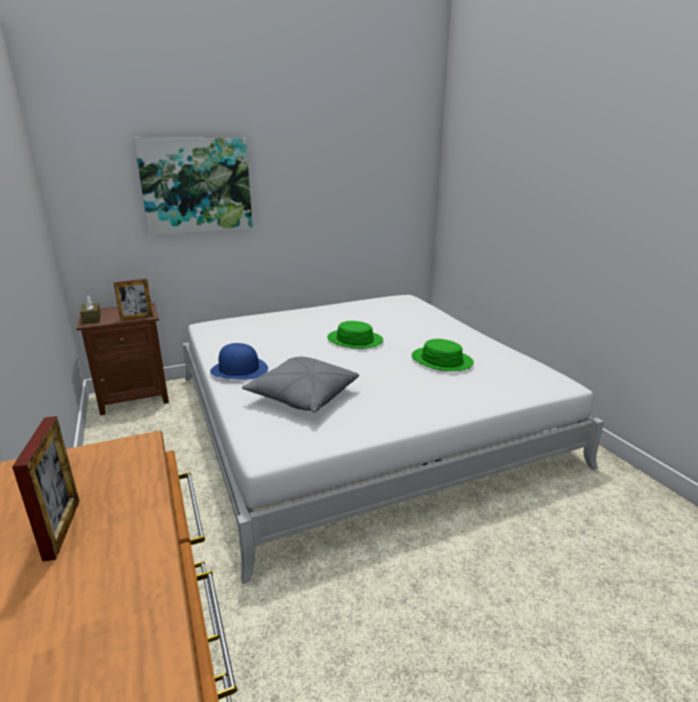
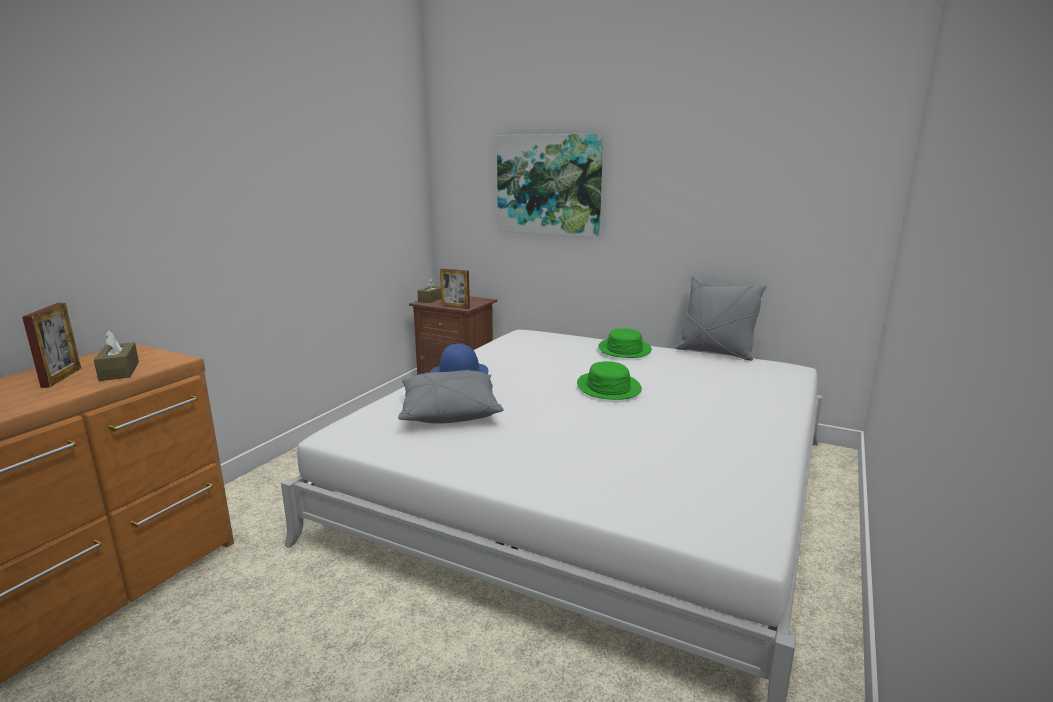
camera: 50 degrees right, 5 degrees down
picture frame [12,416,79,562] -> picture frame turned 45 degrees counterclockwise [22,303,81,388]
green hat [412,339,474,371] -> green hat moved to [598,328,652,358]
none -> brown tissue box [94,330,139,381]
none -> grey pillow [676,277,767,361]

